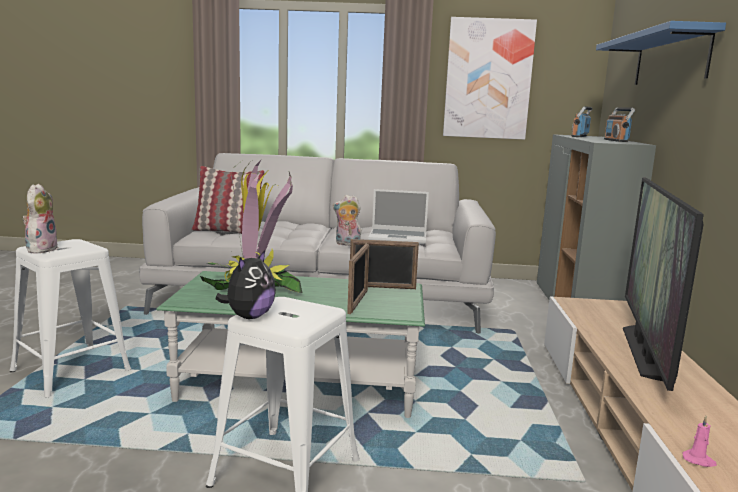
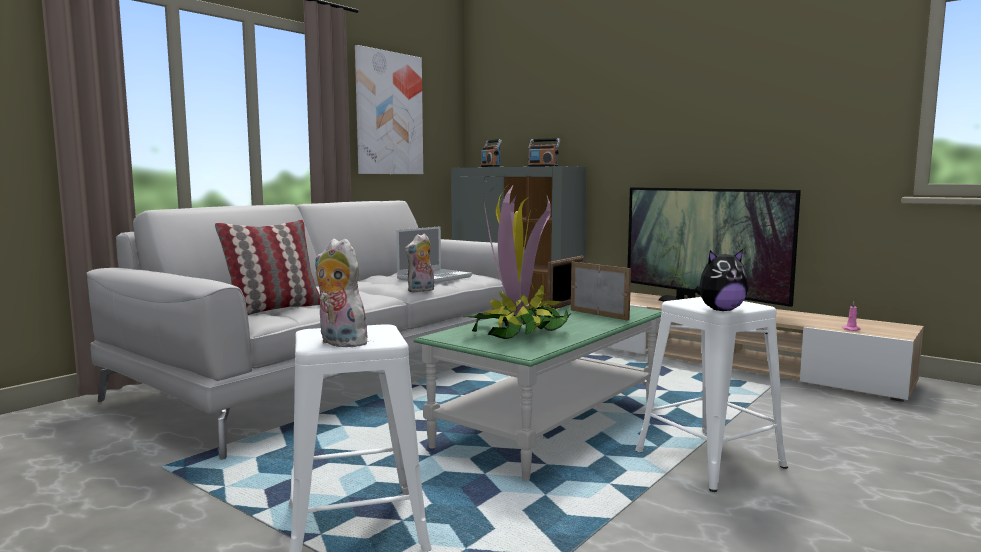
camera: 55 degrees left, 5 degrees down
plush toy [215,250,276,319] -> plush toy turned 105 degrees clockwise [695,249,749,311]
blue shelf [596,21,726,85] -> none

